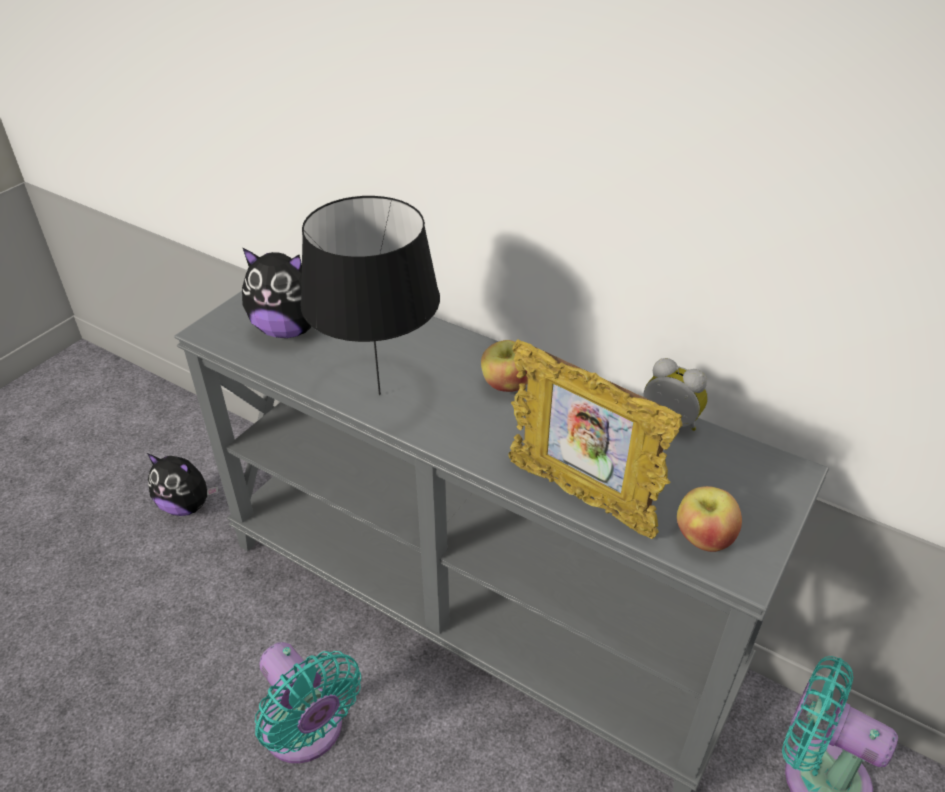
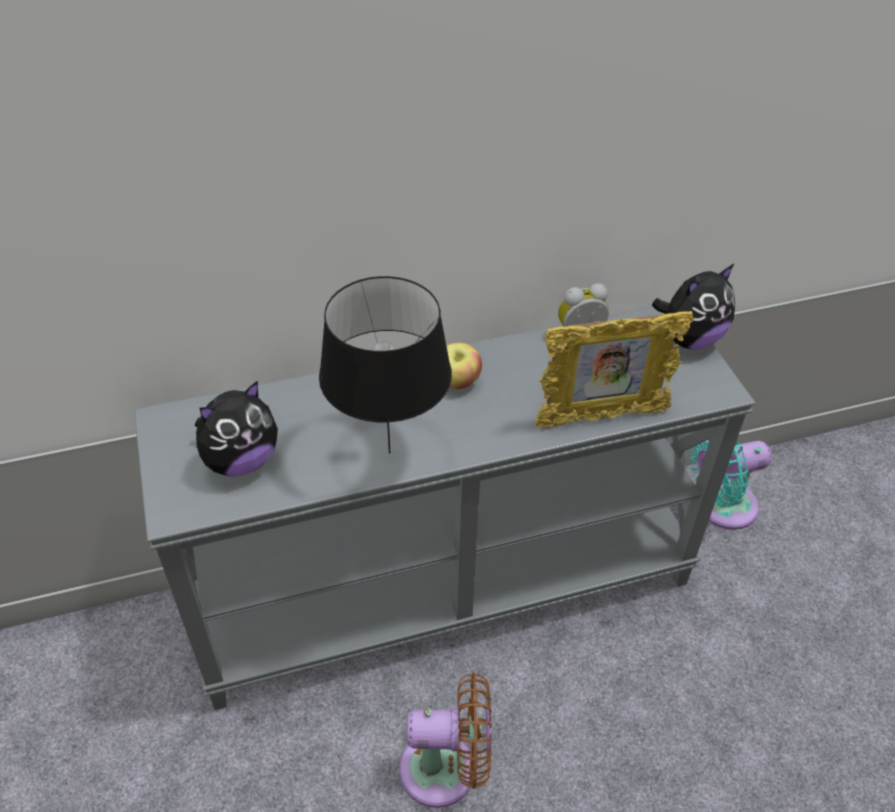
camera: 50 degrees left, 5 degrees up
plush toy [147,453,218,516] -> plush toy moved to [652,264,735,349]
turquoise fan [255,642,361,763] -> brown fan [399,673,492,808]
apple [677,486,742,552] -> none

